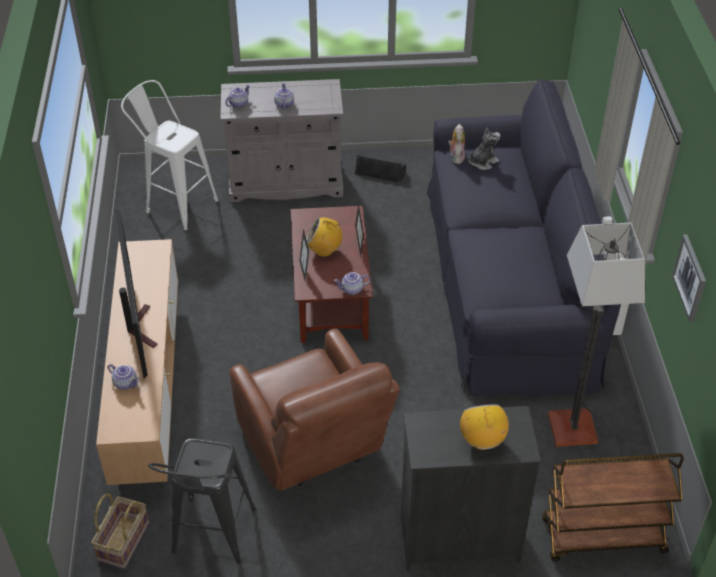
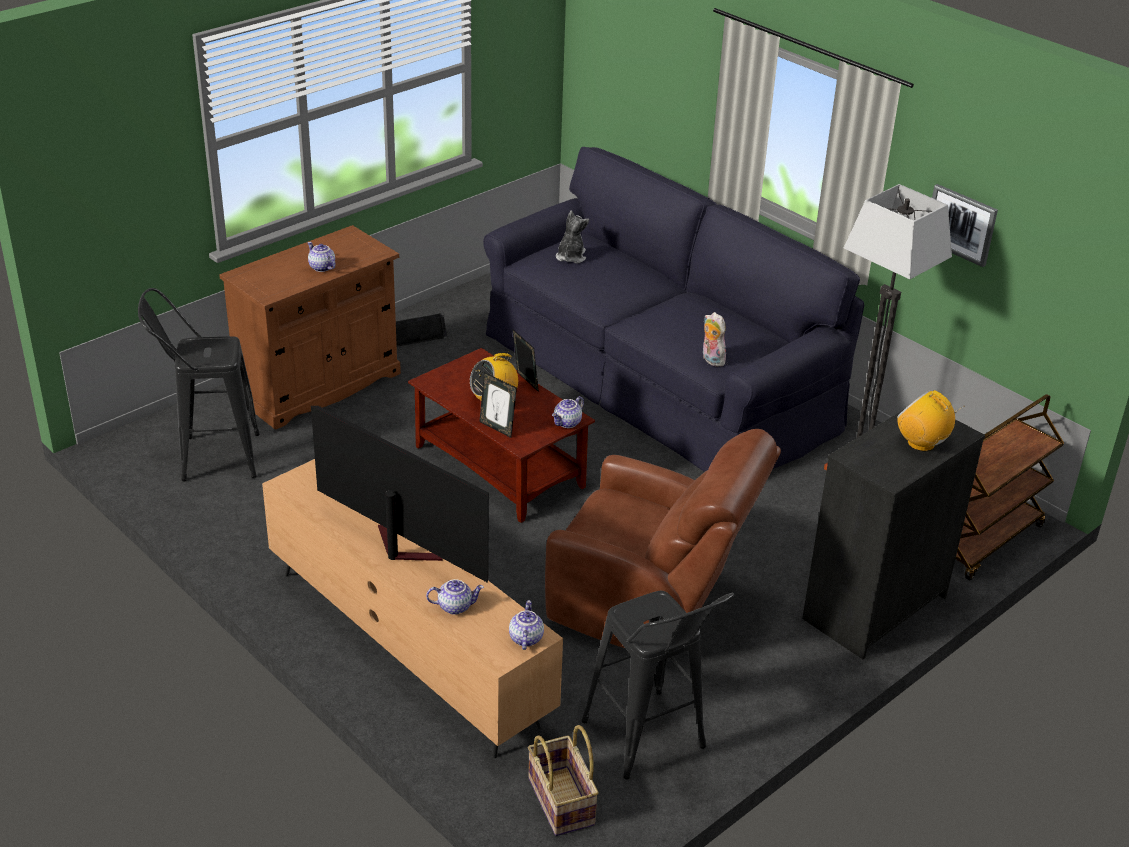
camera: 40 degrees left, 10 degrees down
white stool [121,80,218,230] -> black stool [138,288,260,482]
grey cabinet [220,79,343,202] -> brown cabinet [219,225,401,429]
teapot [225,85,250,108] -> teapot moved to [509,600,544,650]
plush toy [448,124,466,164] -> plush toy moved to [702,312,726,367]

